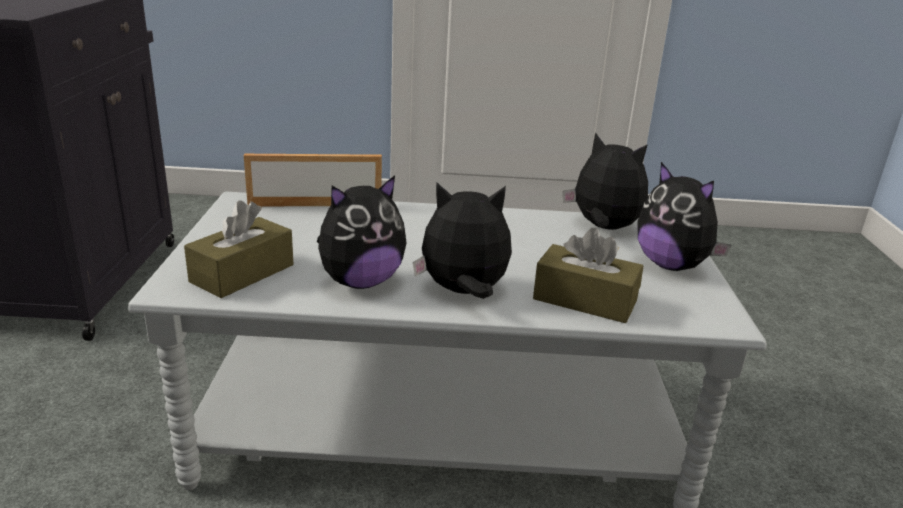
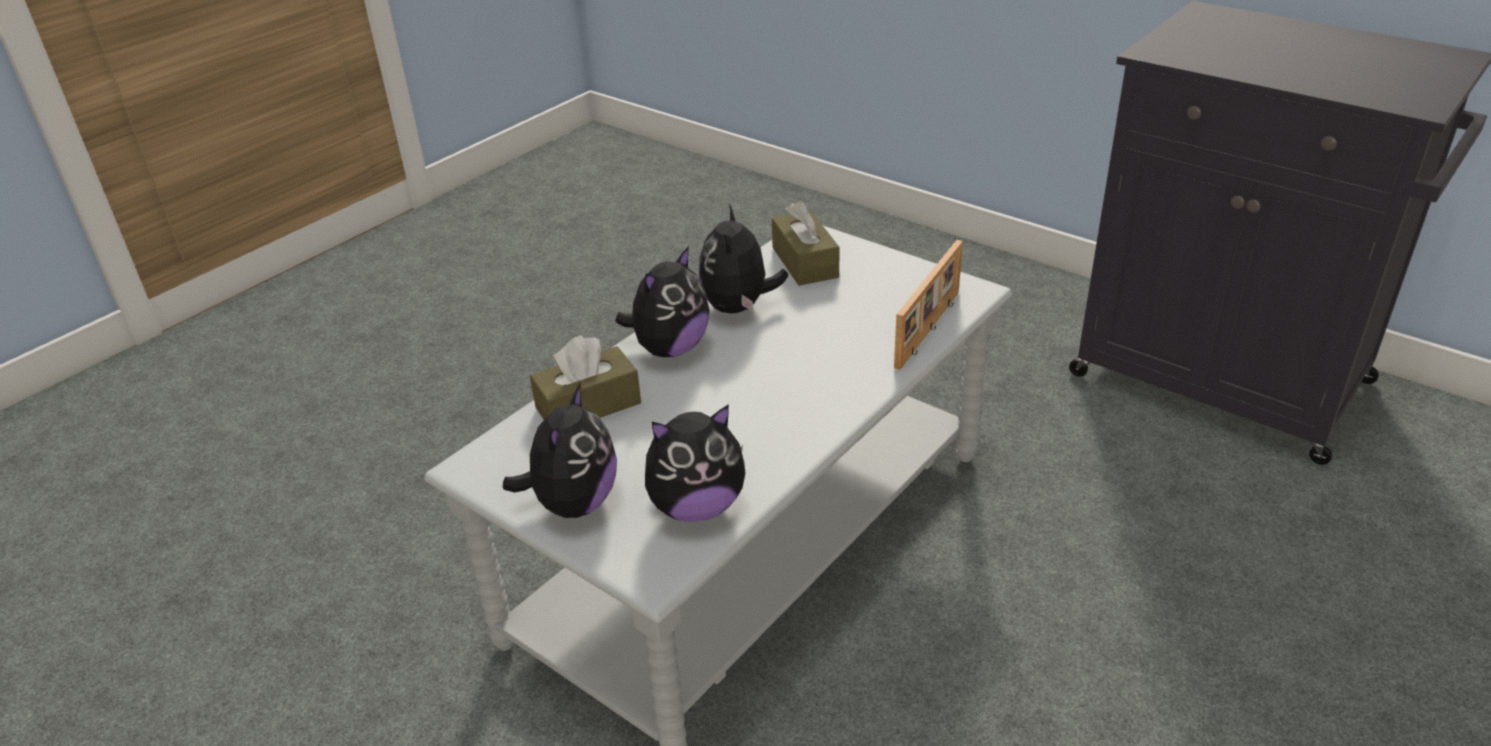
camera: 130 degrees right, 10 degrees up
plush toy [638,162,731,271] -> plush toy turned 105 degrees clockwise [503,382,617,518]

